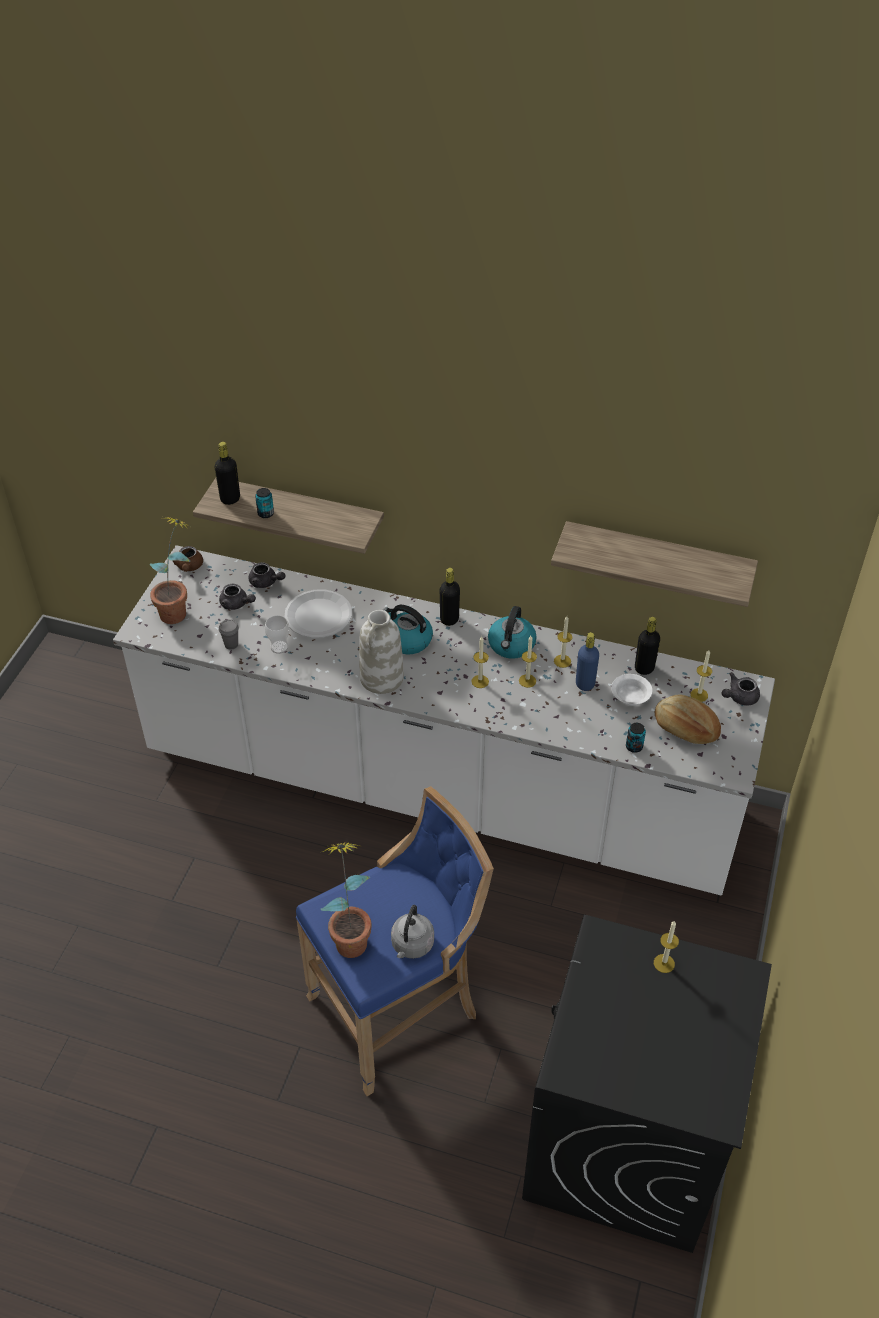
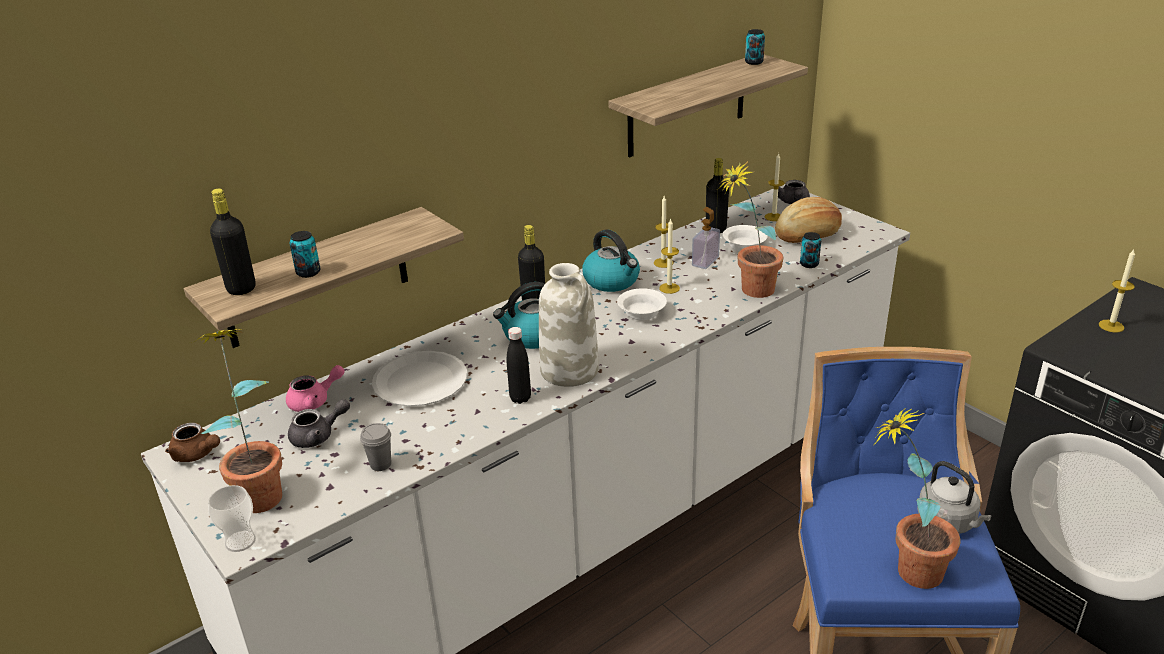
camera: 55 degrees left, 15 degrees down
grey teapot [249,562,286,588] -> pink teapot [286,365,345,412]
cup [265,615,290,654] -> cup moved to [208,485,256,552]
candle [471,636,489,688] -> white bowl [617,288,667,320]
blue bottle [576,632,599,691] -> soap dispenser [692,207,720,269]
none -> black bottle [507,327,531,404]
none -> potted plant [718,161,784,298]
none -> can [745,29,765,65]

